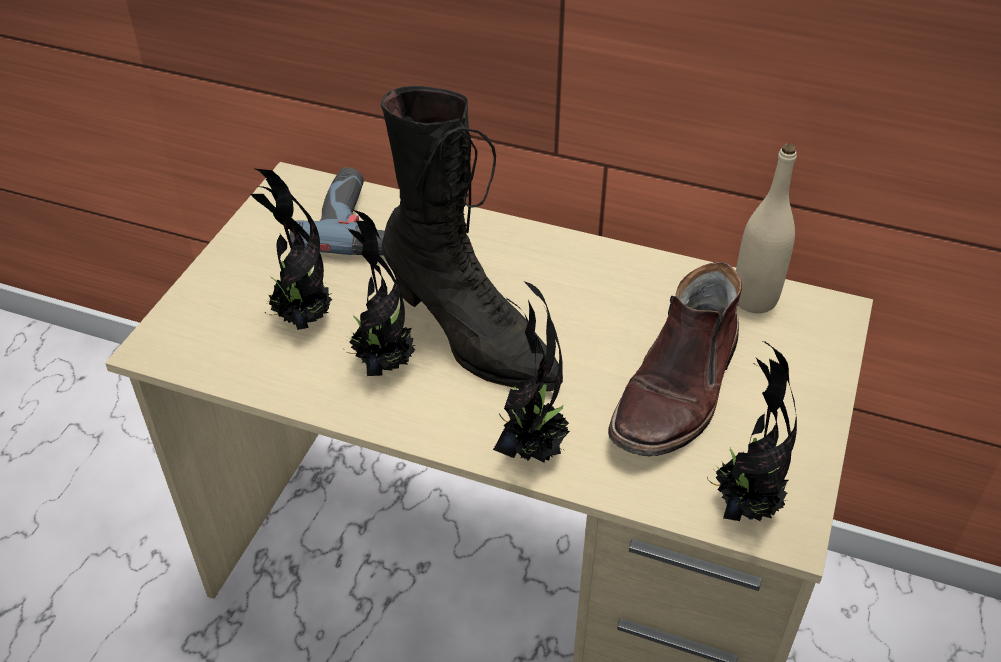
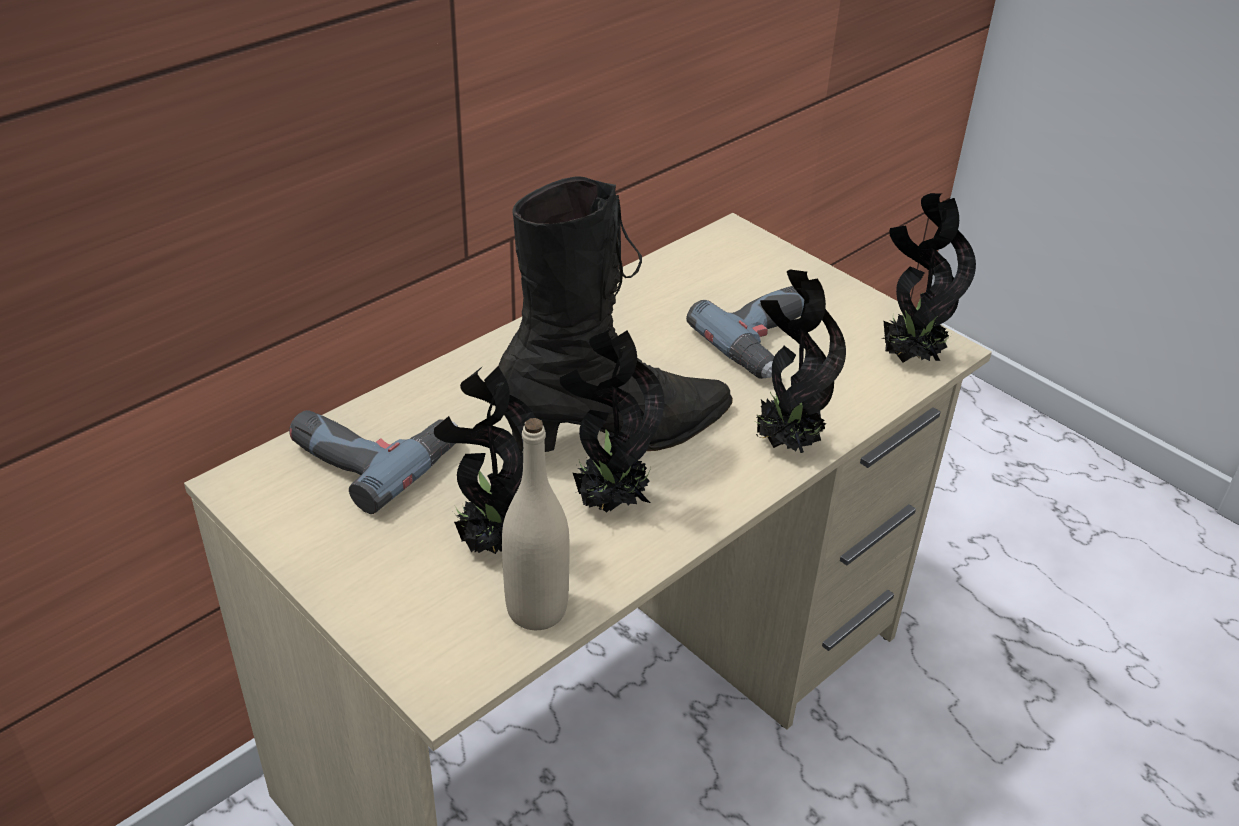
camera: 65 degrees left, 5 degrees down
brown boot [608,262,742,456] -> power drill [686,286,804,379]
beige bottle [736,144,797,313] -> beige bottle moved to [502,418,570,630]

